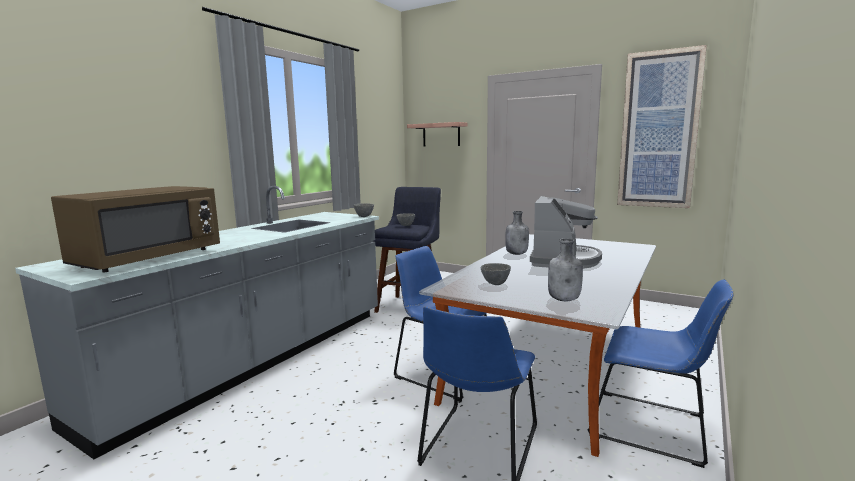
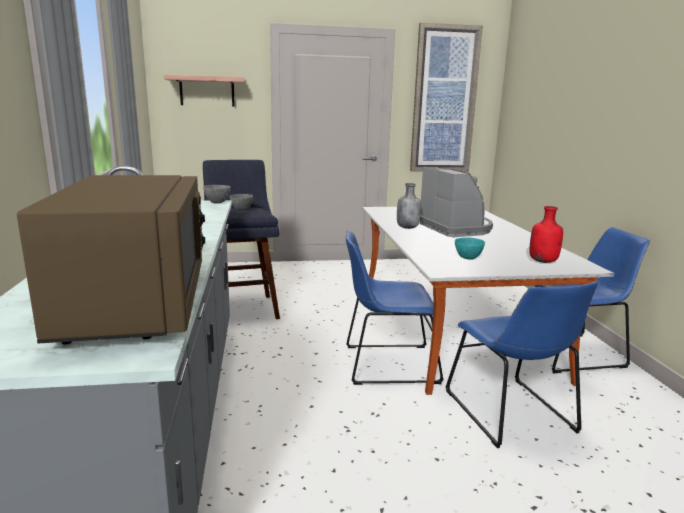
camera: 40 degrees left, 5 degrees up
grey bowl [481,263,511,285] -> turquoise bowl [455,238,485,259]
grey bottle [548,238,583,301] -> red bottle [529,206,563,263]

